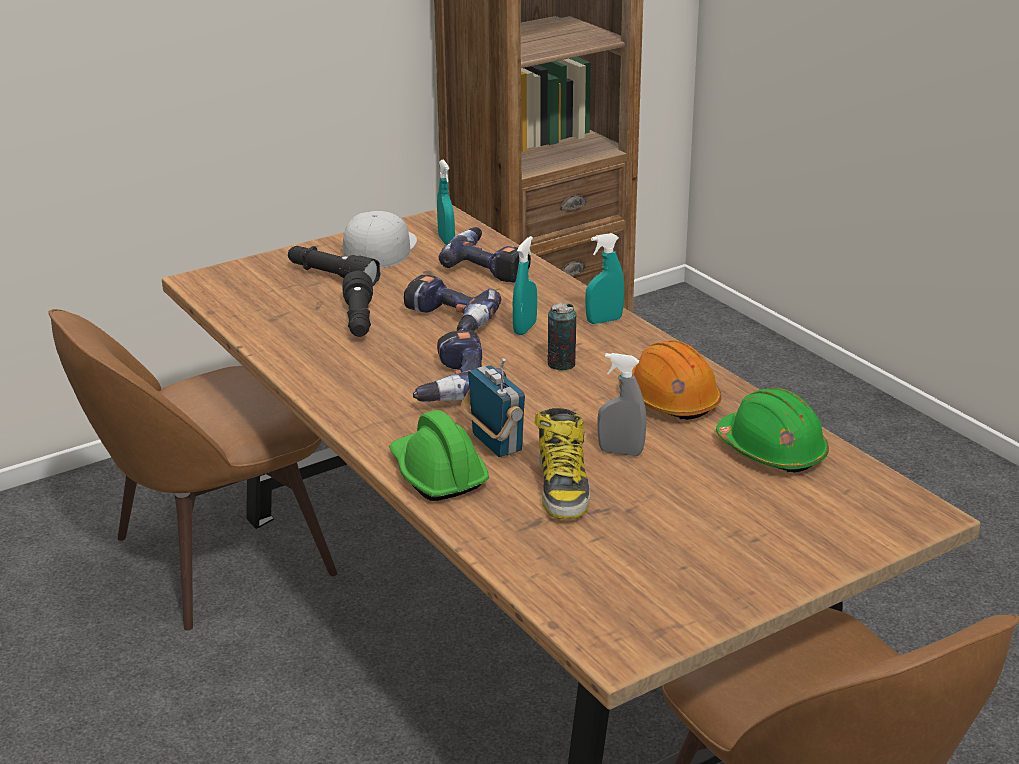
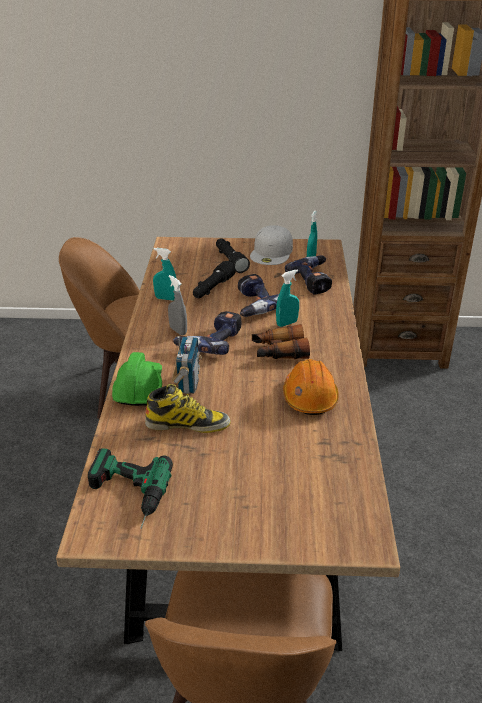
camera: 35 degrees right, 5 degrees up
white cap [343,211,417,268] -> white cap turned 150 degrees clockwise [250,225,293,265]
boot [534,408,590,519] -> boot turned 120 degrees counterclockwise [145,384,231,433]
can [547,302,576,371] -> binoculars [252,324,310,359]
turquoise spray bottle [585,233,624,324] -> turquoise spray bottle moved to [153,248,177,301]
grey spray bottle [597,353,646,456] -> grey spray bottle moved to [168,275,187,336]
green hard hat [716,388,829,473] -> none
none -> power drill [88,448,173,529]

